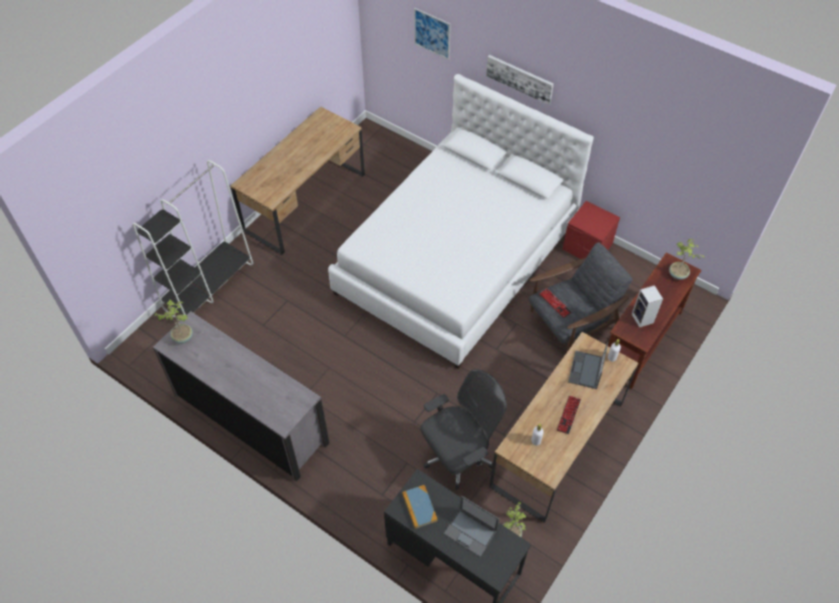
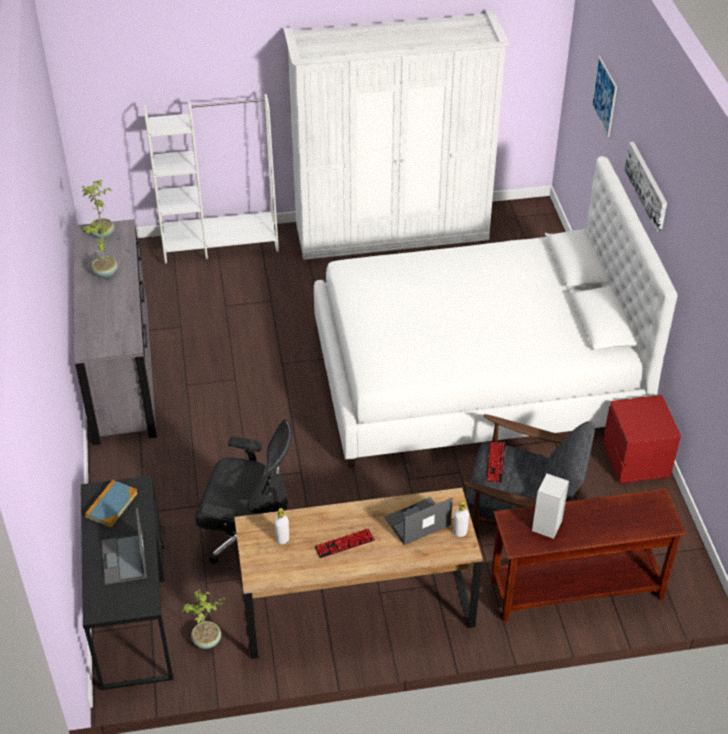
camera: 45 degrees right, 10 degrees down
black clothes rack [132,160,253,321] -> white clothes rack [144,94,279,264]
brown desk [230,107,365,255] -> white wardrobe [284,10,510,260]
potted plant [669,239,705,280] -> potted plant moved to [81,220,118,278]

